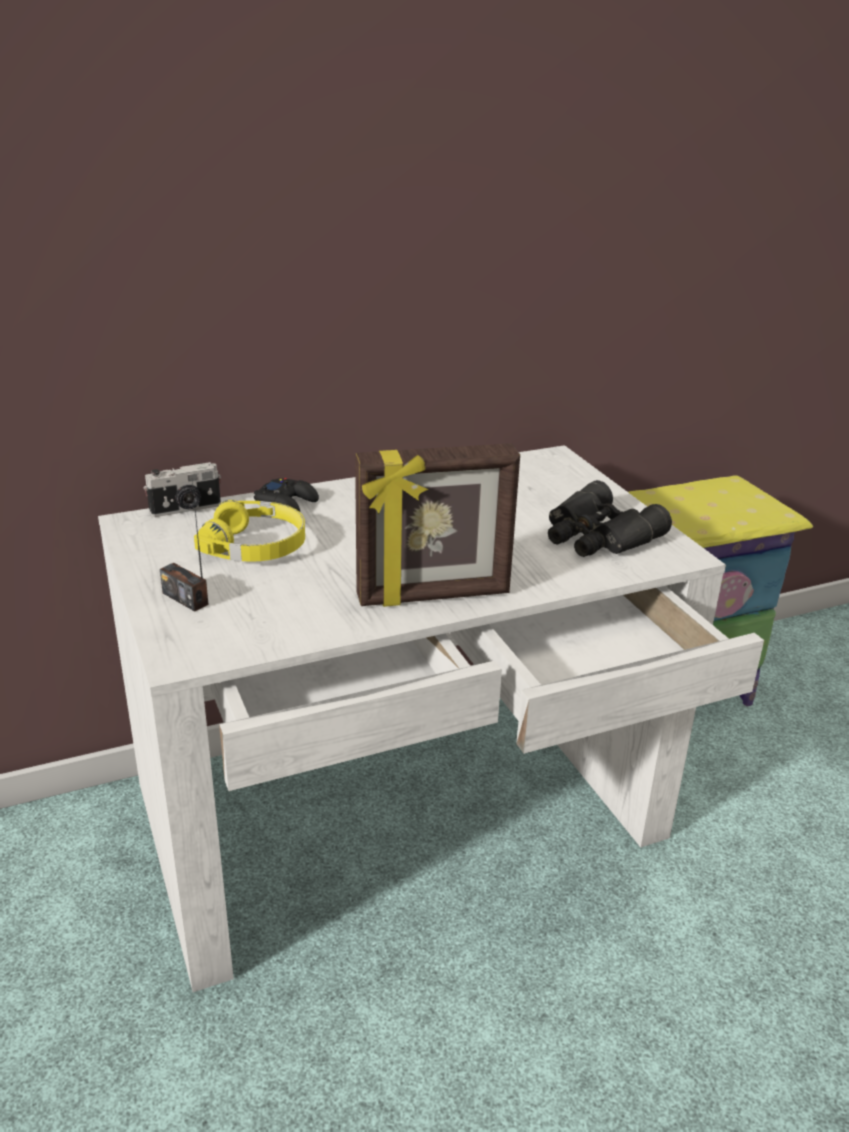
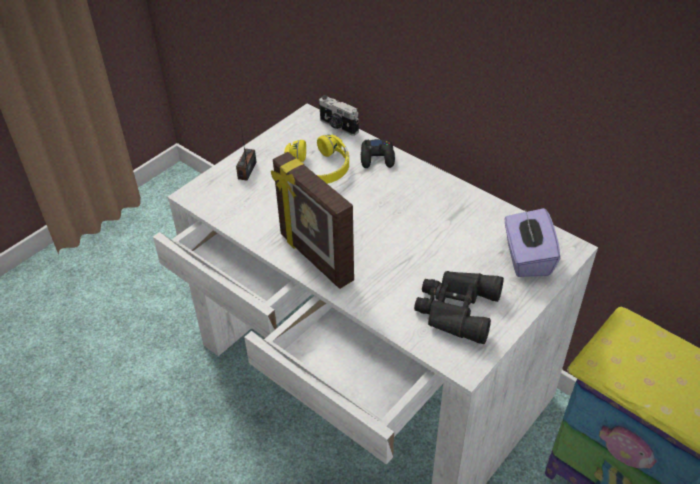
camera: 65 degrees right, 15 degrees up
none -> purple tissue box [504,208,560,277]

